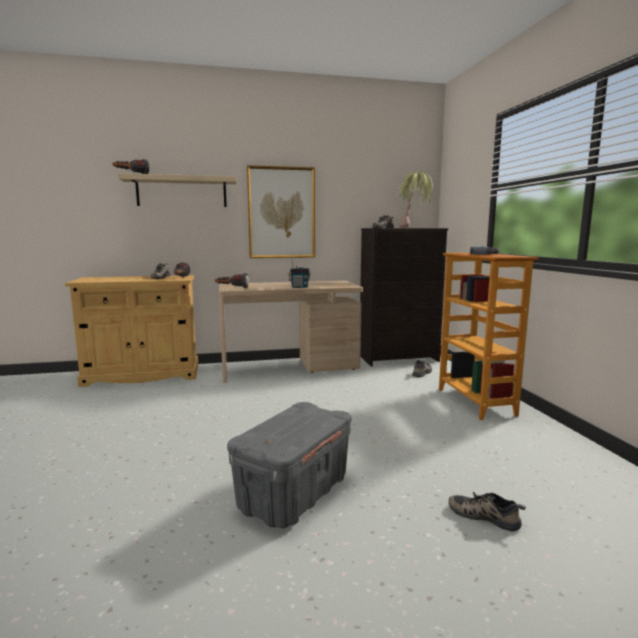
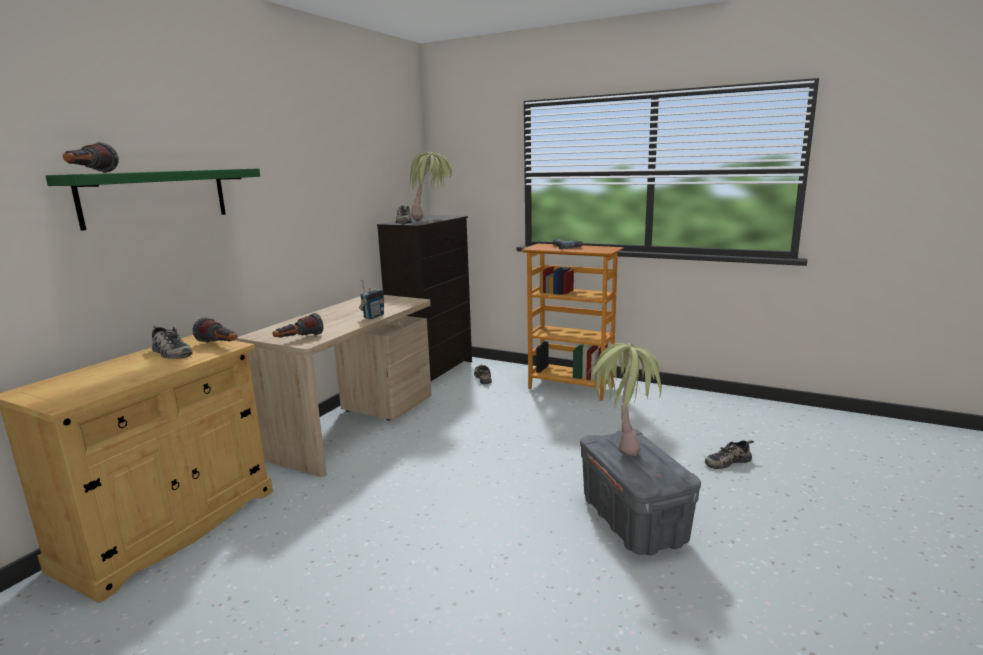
camera: 50 degrees left, 5 degrees up
beige shelf [118,173,237,207] -> green shelf [46,168,260,231]
picture [247,165,315,258] -> none
none -> potted plant [588,343,663,456]

